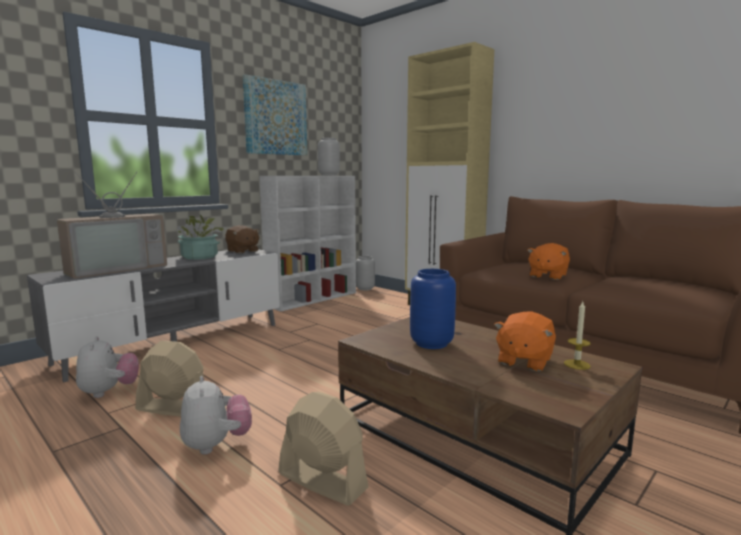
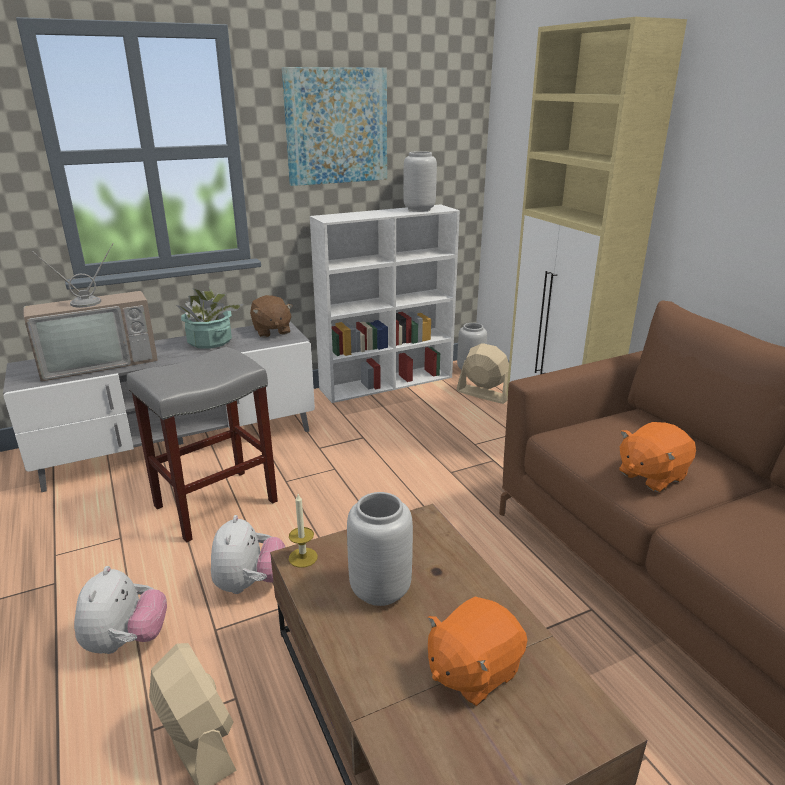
camera: 20 degrees right, 15 degrees up
plush toy [76,336,139,398] -> plush toy moved to [211,515,285,594]
beige fan [135,341,205,416] -> beige fan moved to [457,343,509,404]
blue vase [410,269,456,349] -> grey vase [347,492,413,606]
candle [564,302,591,370] -> candle moved to [289,494,318,568]
none -> grey stool [127,347,278,543]

